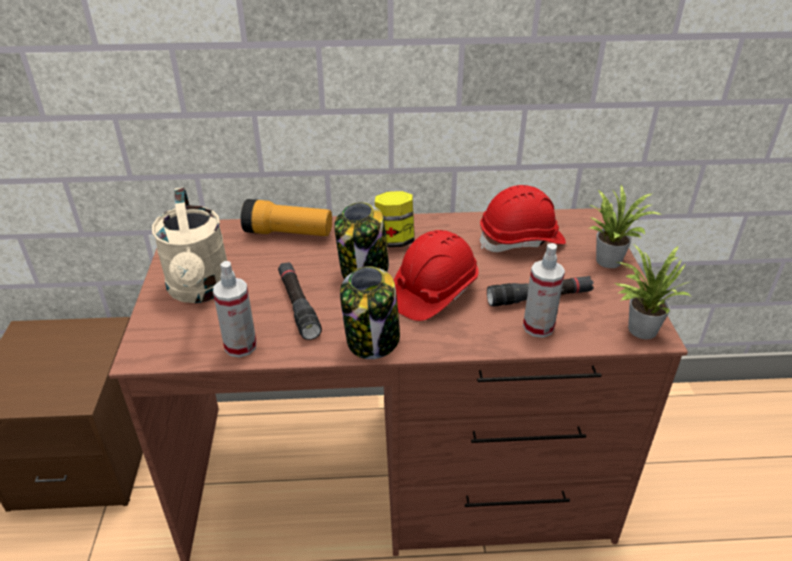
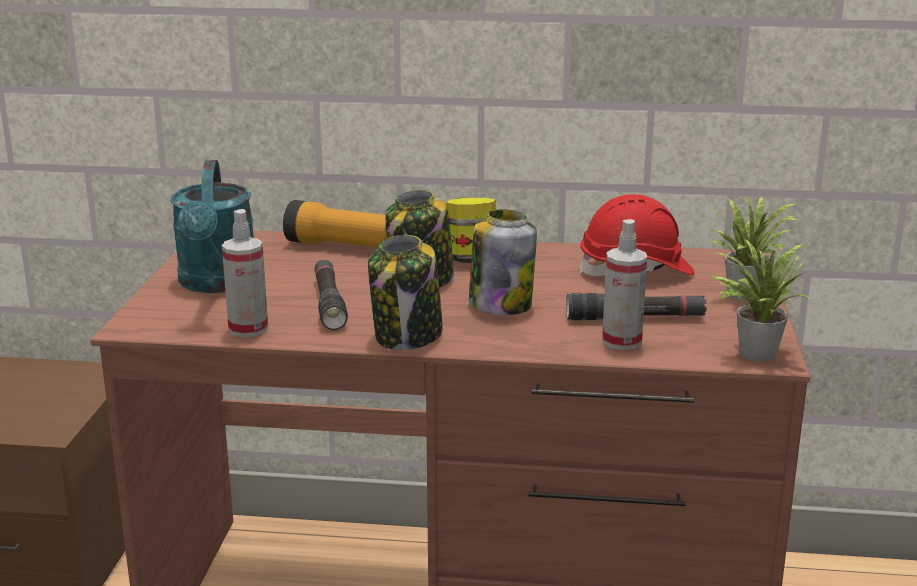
camera: 10 degrees right, 15 degrees down
beige watering can [152,187,227,303] -> turquoise watering can [170,160,254,293]
red hard hat [394,230,478,321] -> jar [469,209,537,315]

